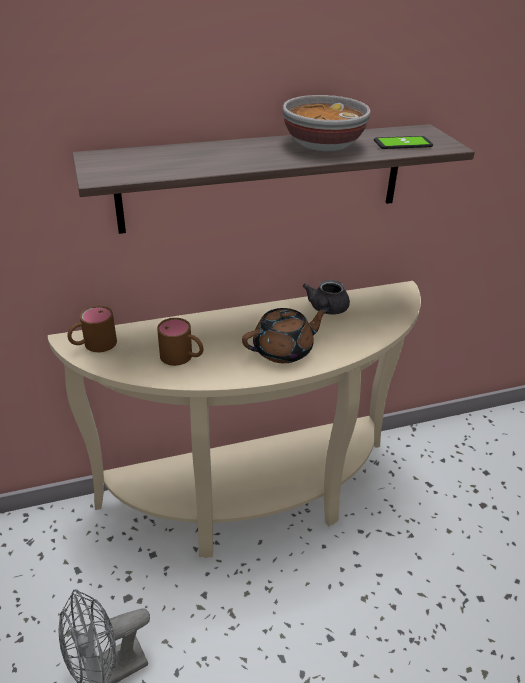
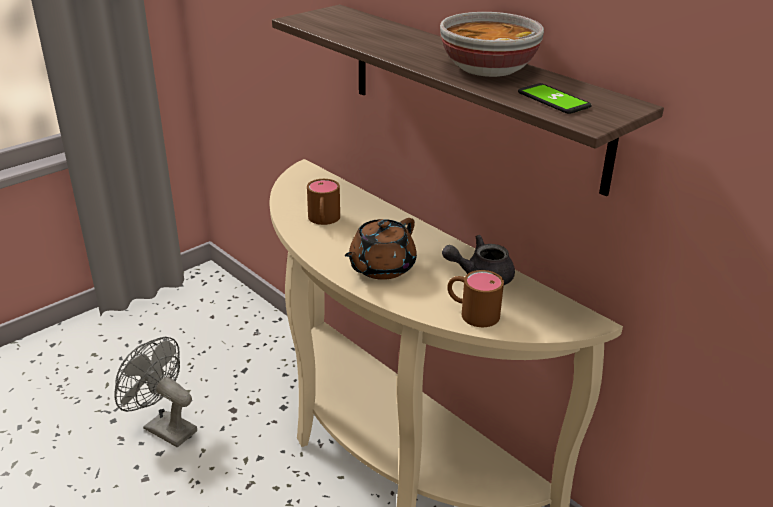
camera: 65 degrees right, 5 degrees down
brown mug [67,306,117,352] -> brown mug moved to [447,270,504,327]
brown teapot [242,307,330,363] -> brown teapot turned 90 degrees clockwise [345,218,417,280]

